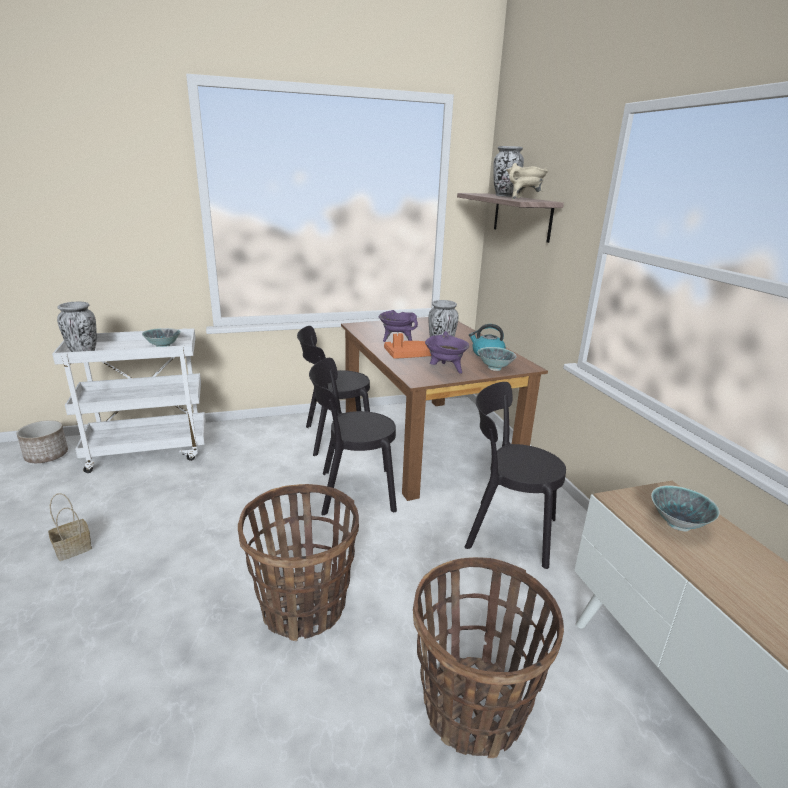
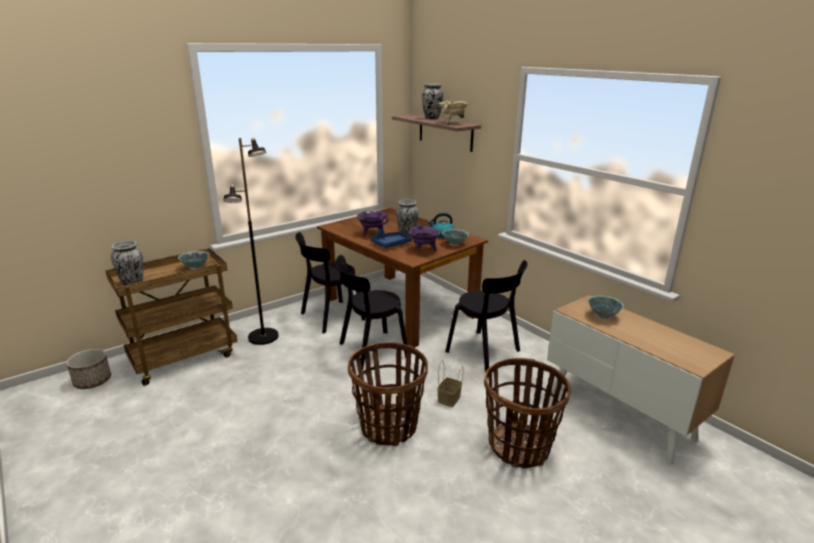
camera: 20 degrees left, 0 degrees up
basket [48,493,92,561] -> basket moved to [437,360,463,407]
white cart [52,328,206,473] -> brown cart [106,248,237,386]
orange tray [384,333,431,359] -> blue tray [371,229,412,248]
black chair [465,382,566,569] -> black chair turned 135 degrees counterclockwise [445,260,527,372]
none -> black floor lamp [223,138,279,345]

